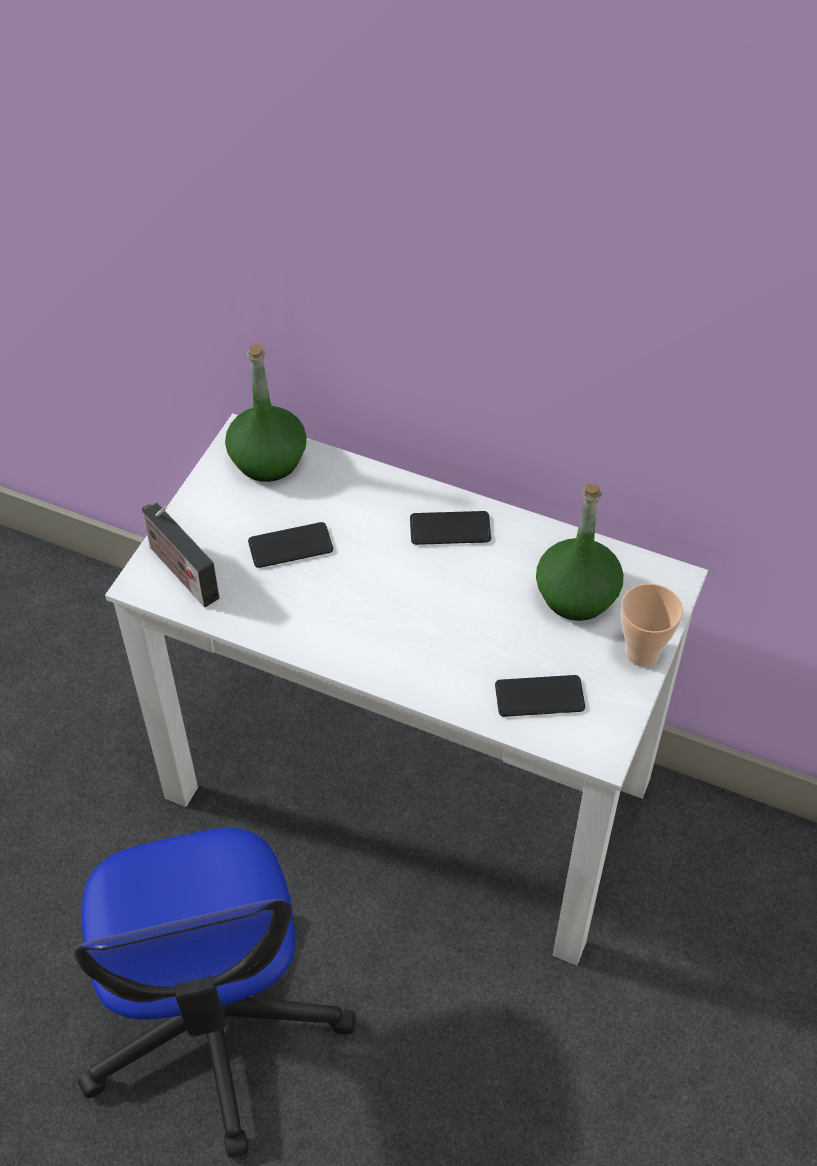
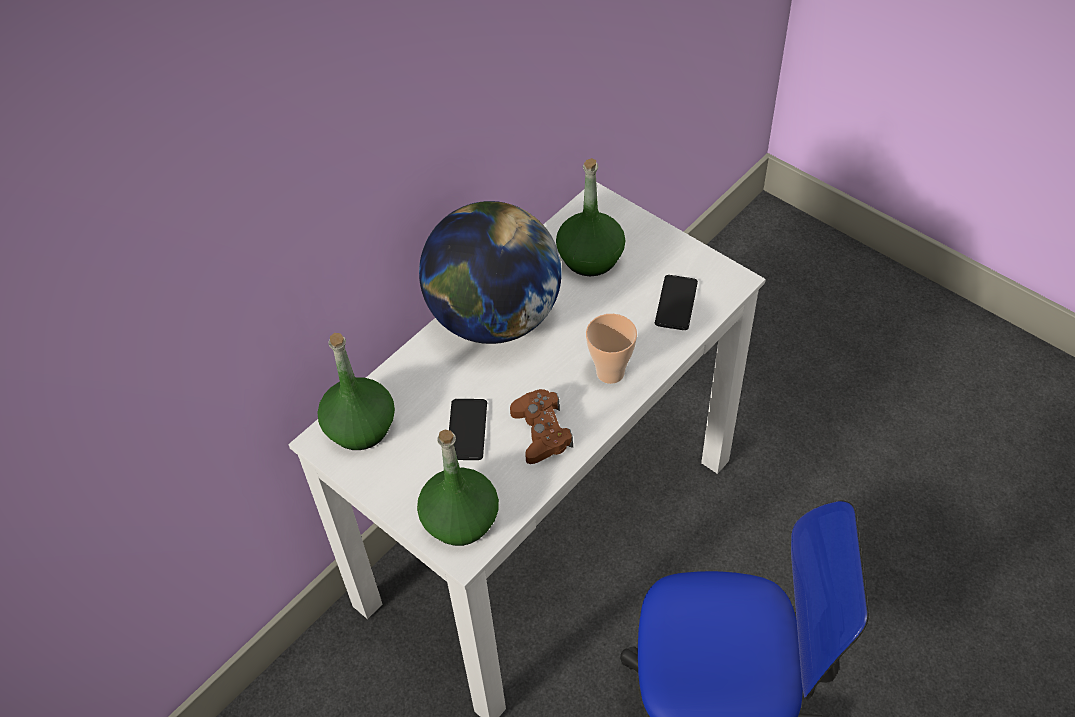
camera: 70 degrees left, 0 degrees up
radio [142,503,219,607] -> green bottle [417,429,499,546]
phone [410,511,491,545] -> globe [419,201,562,344]
cup [621,584,683,667] -> cup moved to [586,314,637,384]
none -> brown game controller [510,389,573,464]

